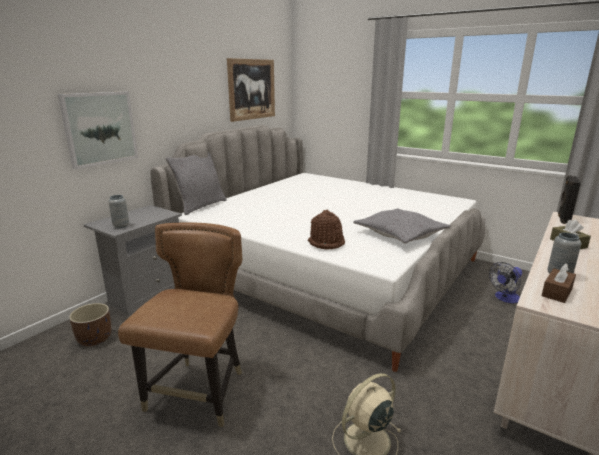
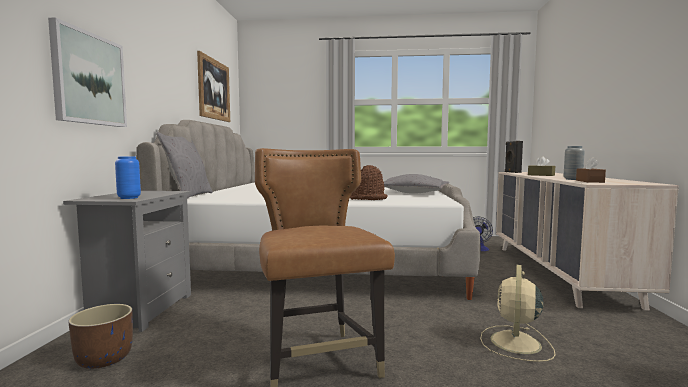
camera: 30 degrees left, 15 degrees down
grey vase [108,195,129,228] -> blue vase [115,157,141,199]

